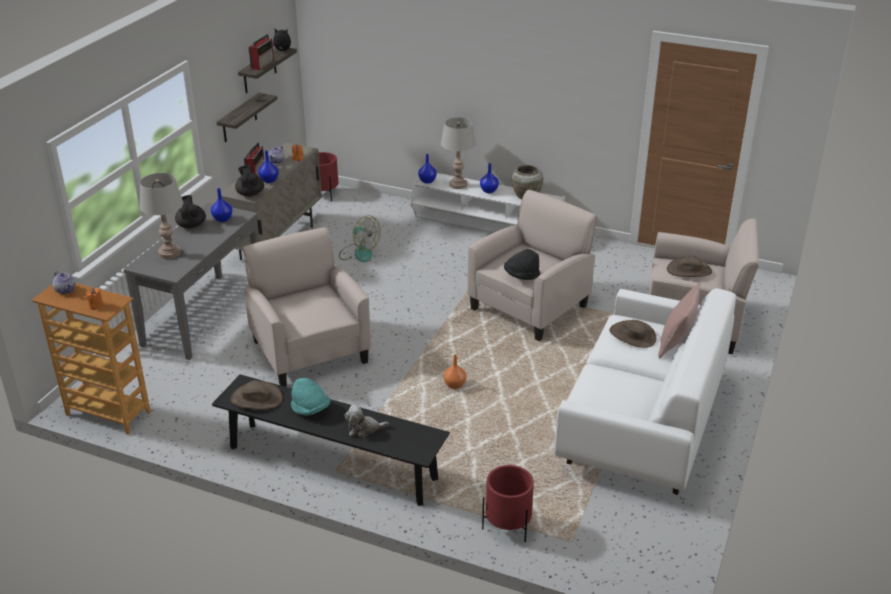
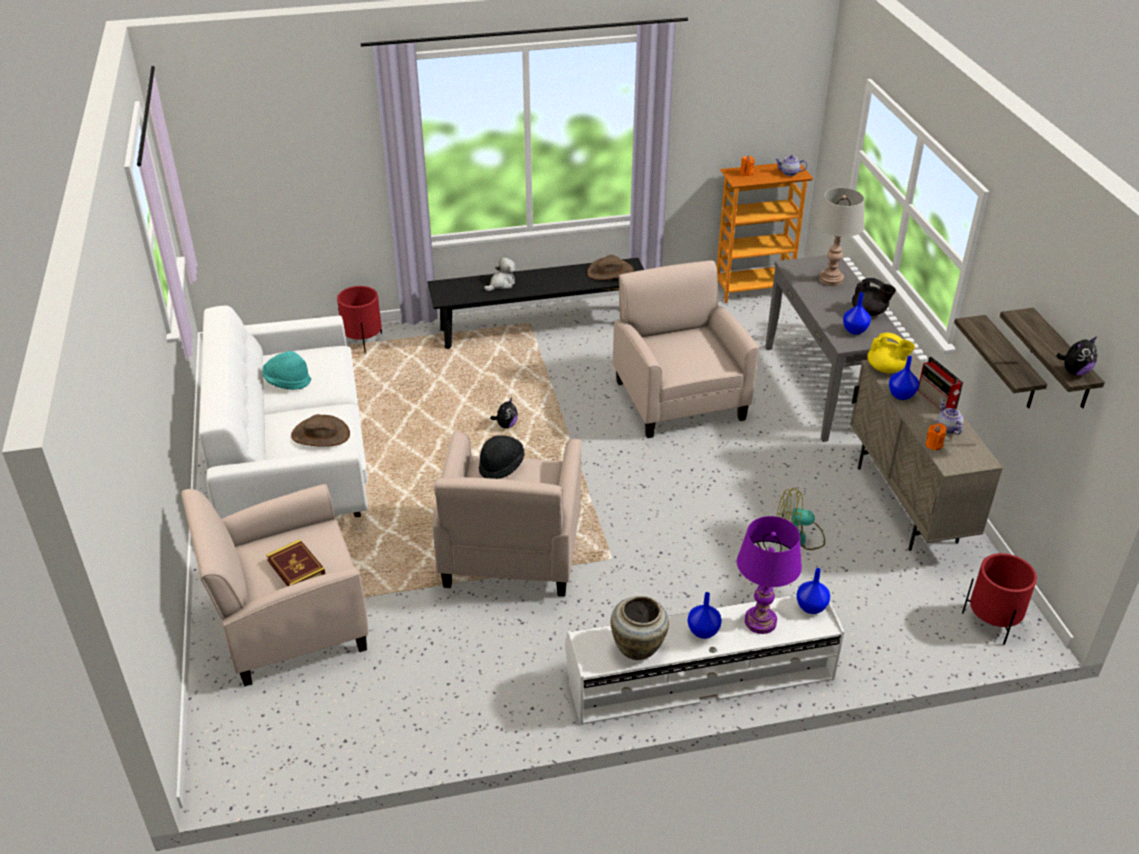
camera: 145 degrees right, 5 degrees up
black teapot [235,165,264,197] -> yellow teapot [868,333,915,373]
beige armchair [242,227,371,387] -> beige armchair turned 135 degrees counterclockwise [613,260,759,438]
radio [249,34,274,70] -> none
turquoise hat [291,378,331,415] -> turquoise hat moved to [263,351,311,390]
grey table lamp [441,117,476,189] -> purple table lamp [737,516,802,634]
orange vase [444,354,467,389] -> plush toy [490,398,518,428]
pink pillow [658,283,700,359] -> none
brown hat [667,255,712,277] -> book [266,539,326,586]

